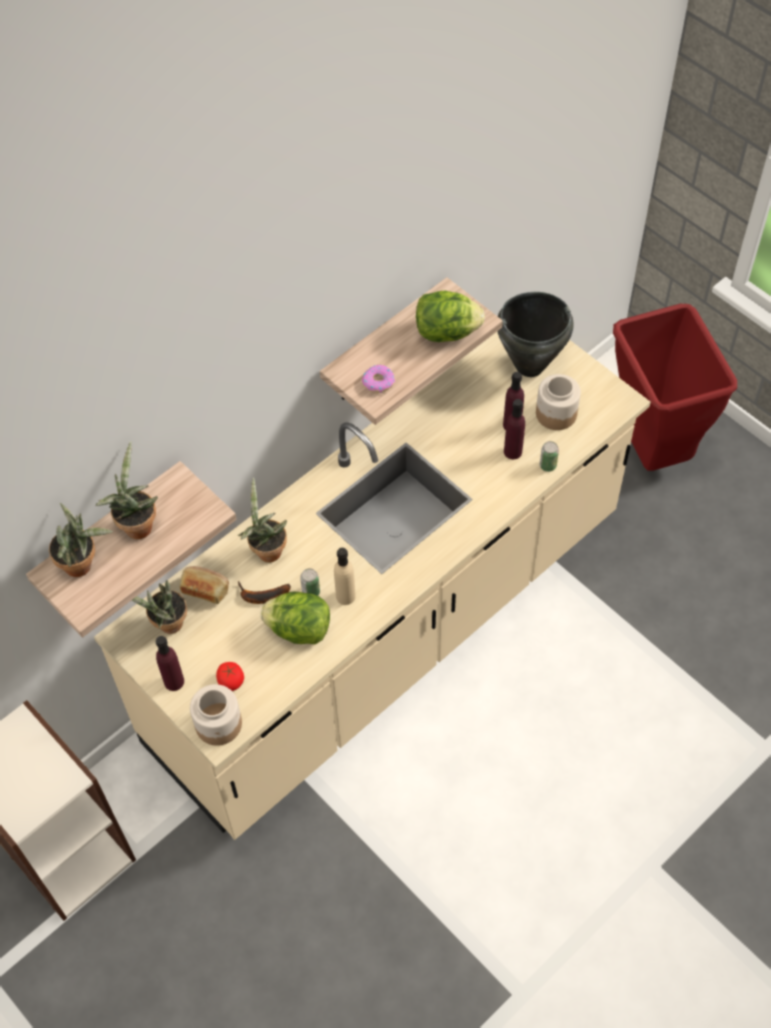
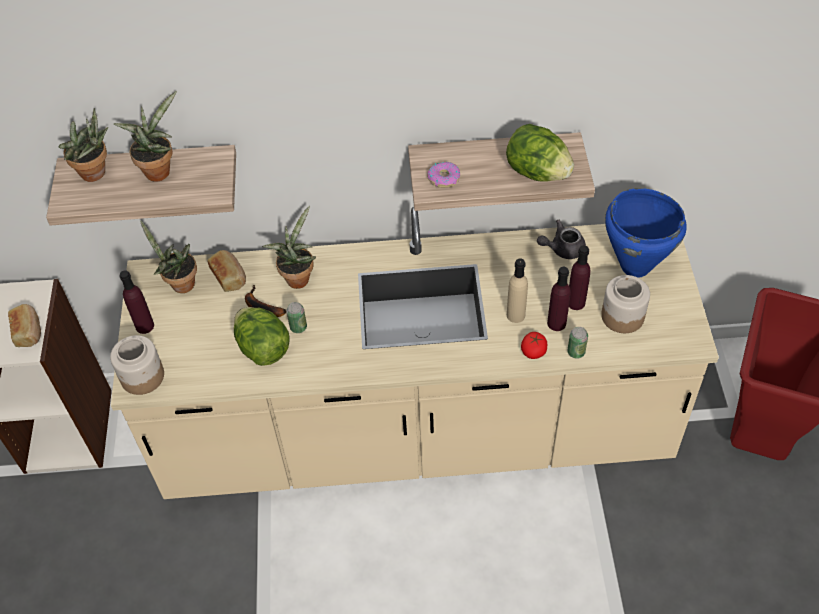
camera: 40 degrees right, 5 degrees down
tomato [216,662,244,691] -> tomato moved to [521,332,547,359]
beige bottle [334,548,356,605] -> beige bottle moved to [507,258,528,323]
black cooking pot [497,292,574,377] -> blue cooking pot [605,188,687,278]
none -> bread [8,304,41,347]
none -> grey teapot [537,220,586,259]

